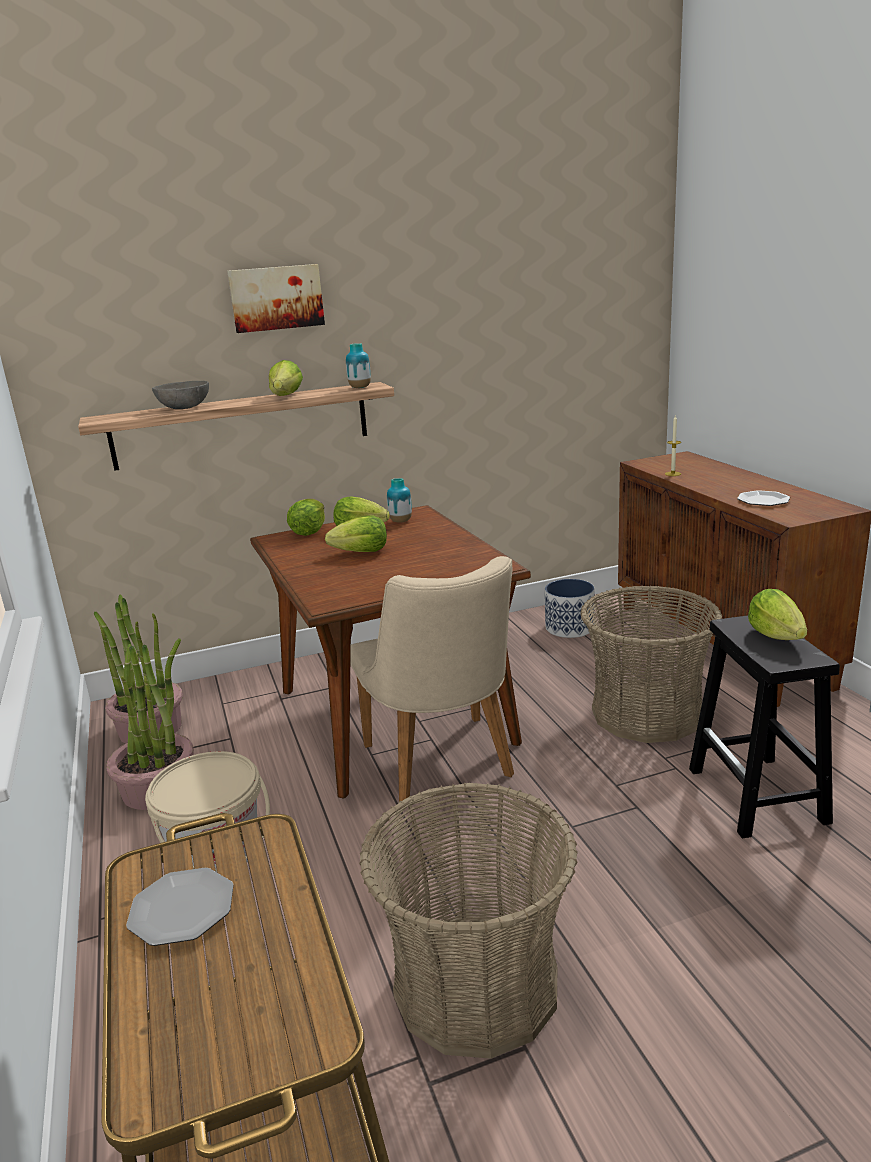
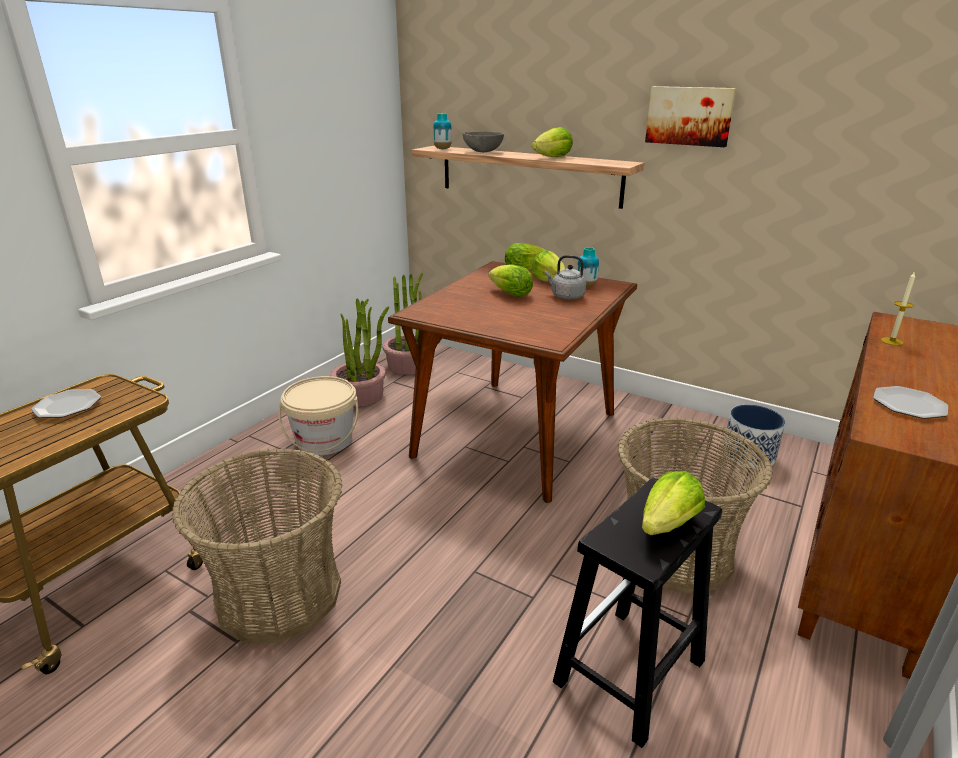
camera: 50 degrees right, 5 degrees up
picture [227,264,325,333] -> picture moved to [645,86,736,147]
vase [346,343,371,388] -> vase moved to [433,113,452,149]
beige chair [350,556,514,802] -> none
none -> grey kettle [545,255,586,299]

